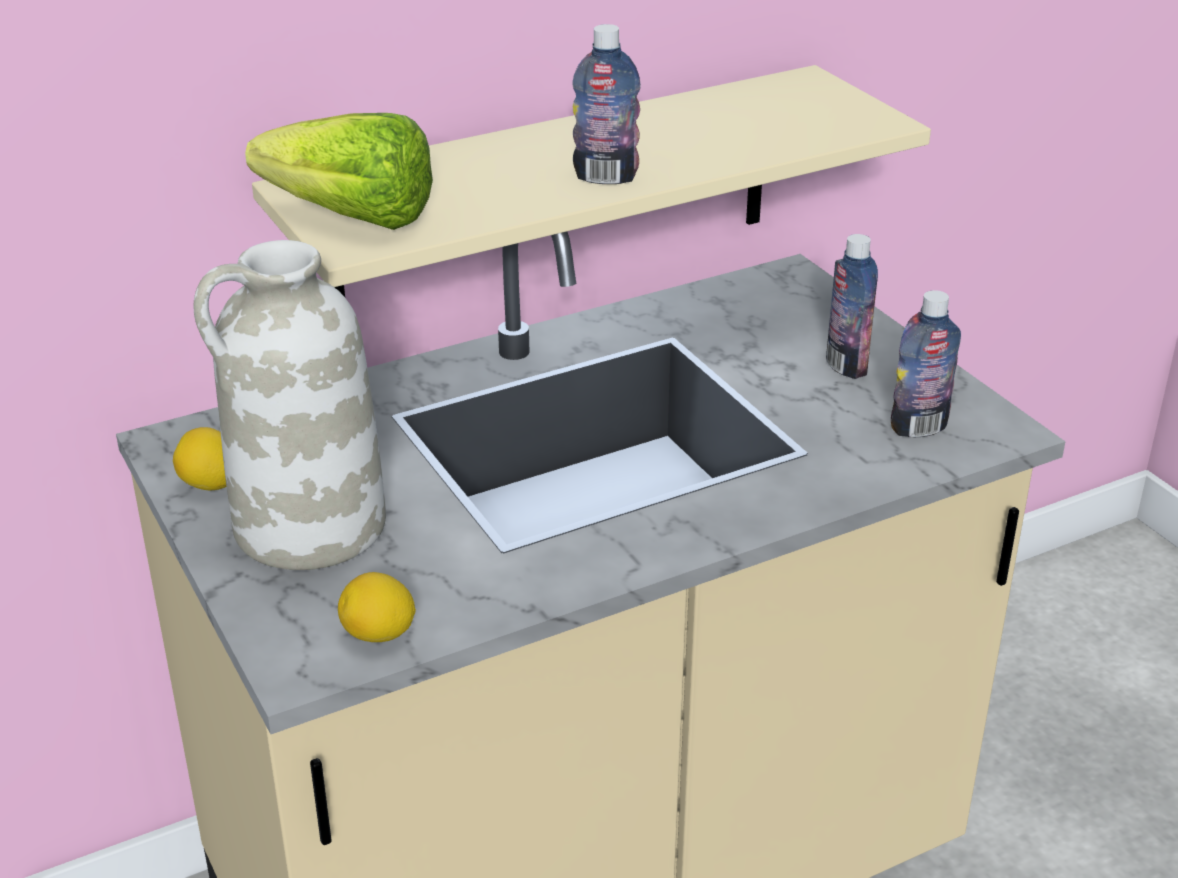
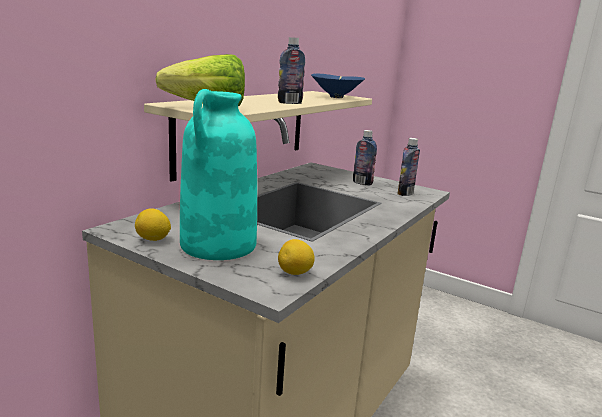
camera: 30 degrees left, 15 degrees down
white vase [194,240,386,570] -> turquoise vase [180,89,257,260]
none -> blue bowl [311,73,365,98]

